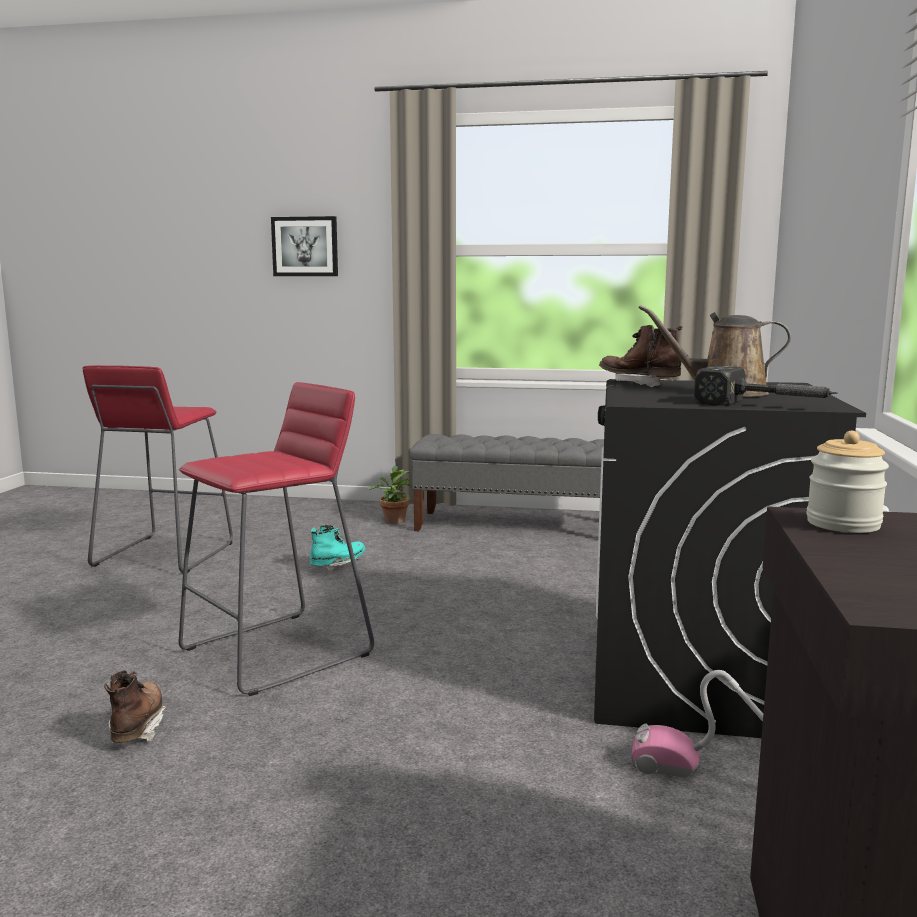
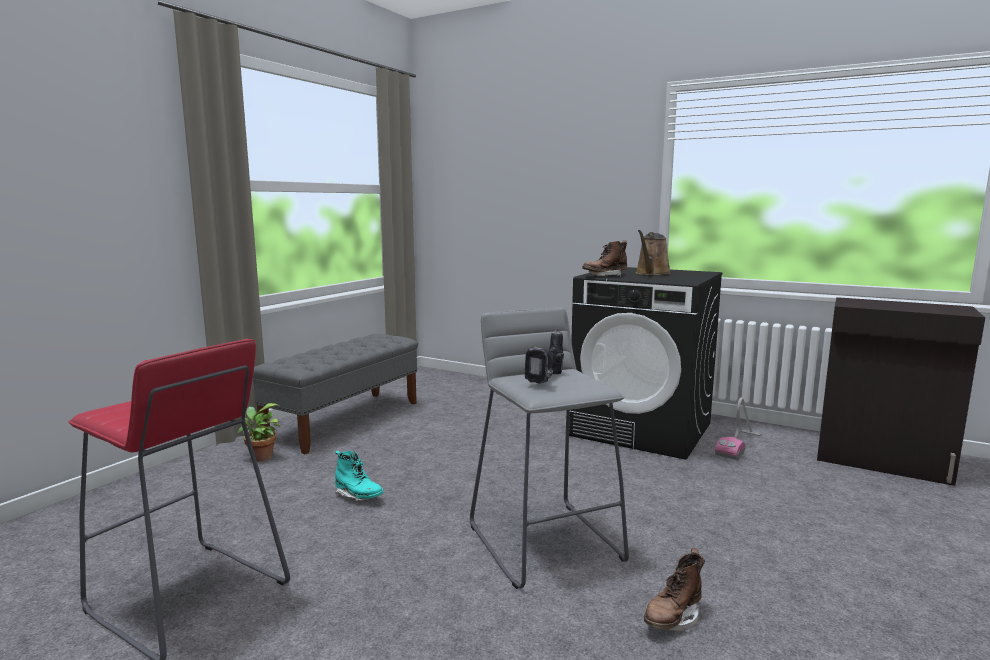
camera: 70 degrees left, 0 degrees up
brown boot [104,670,167,743] -> brown boot turned 60 degrees counterclockwise [644,548,705,631]
red stool [178,382,374,696] -> grey stool [470,308,629,589]
picture [271,216,338,276] -> none
turquoise boot [310,525,365,571] -> turquoise boot turned 150 degrees clockwise [335,451,384,501]
hammer [694,366,838,406] -> none
jar [806,431,889,533] -> none
none -> power drill [525,329,564,384]

